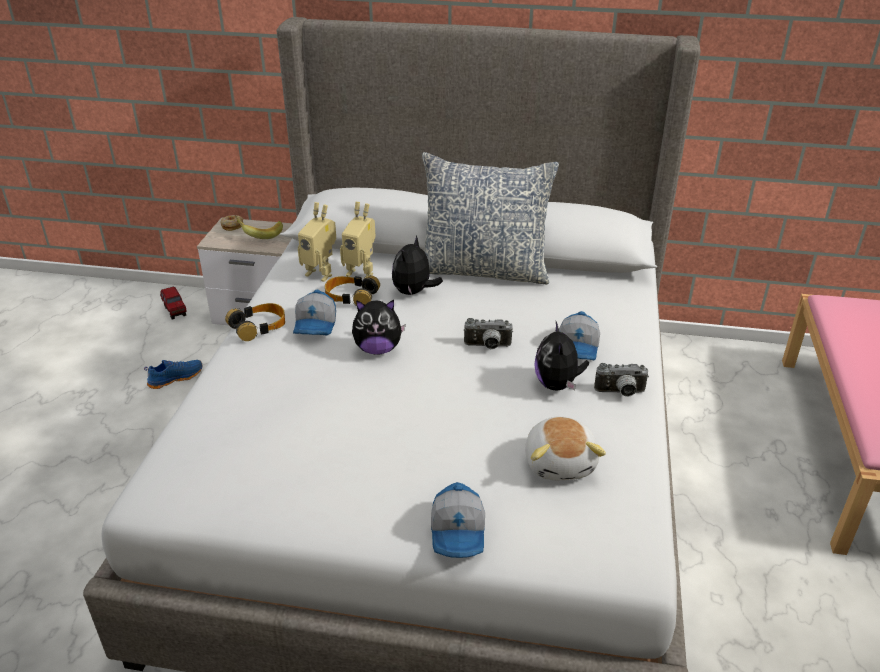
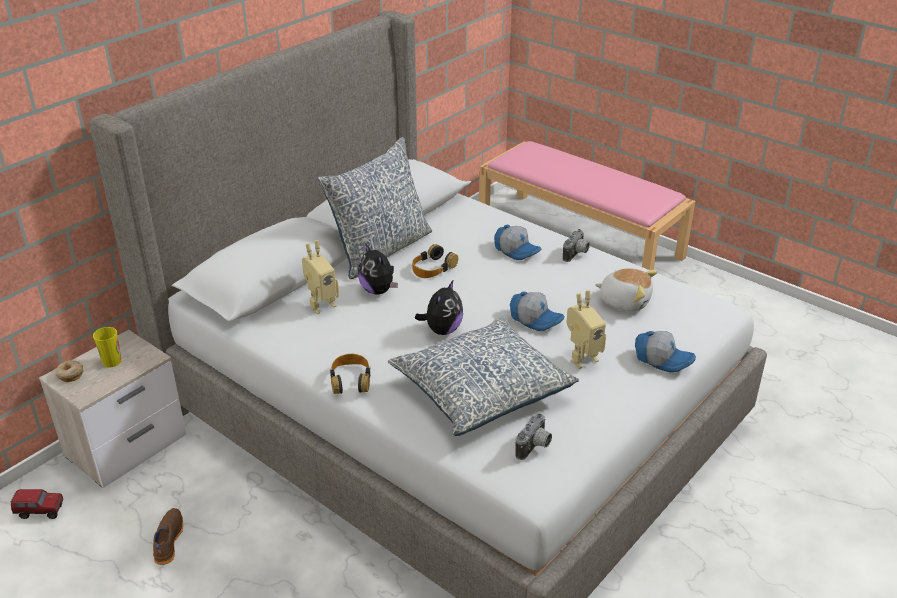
camera: 60 degrees left, 0 degrees up
blue shoe [144,360,202,389] -> brown shoe [153,508,183,565]
banana [235,216,283,239] -> cup [93,327,121,368]
cap [293,290,336,335] -> cap moved to [510,291,564,331]
toy robot [298,202,336,282] -> toy robot moved to [566,290,606,369]
headphones [325,275,380,306] -> headphones moved to [412,244,458,278]
camera [464,318,513,349] -> camera moved to [515,413,552,460]
plush toy [534,322,589,391] -> none
none -> pillow [388,317,579,436]

